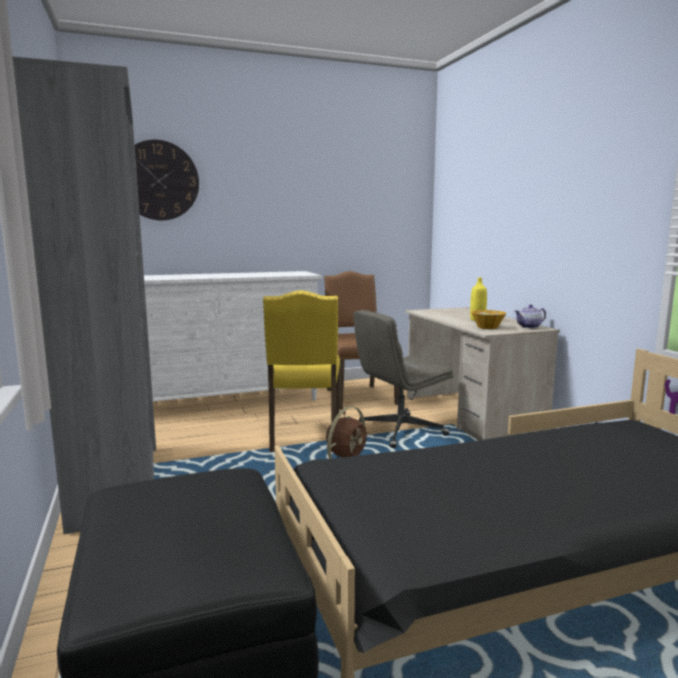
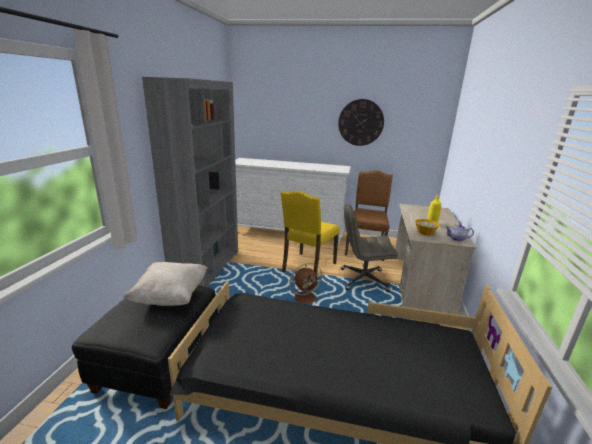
camera: 30 degrees right, 10 degrees up
wall clock [135,139,199,220] -> wall clock moved to [338,99,384,146]
none -> beige pillow [123,262,208,306]

